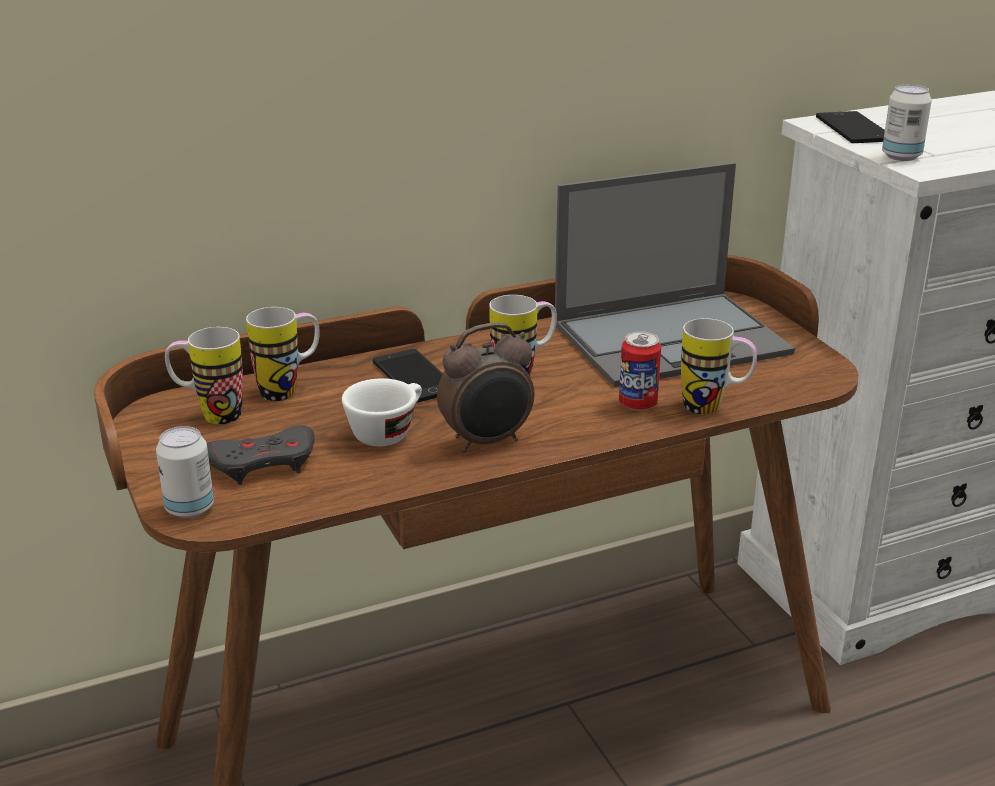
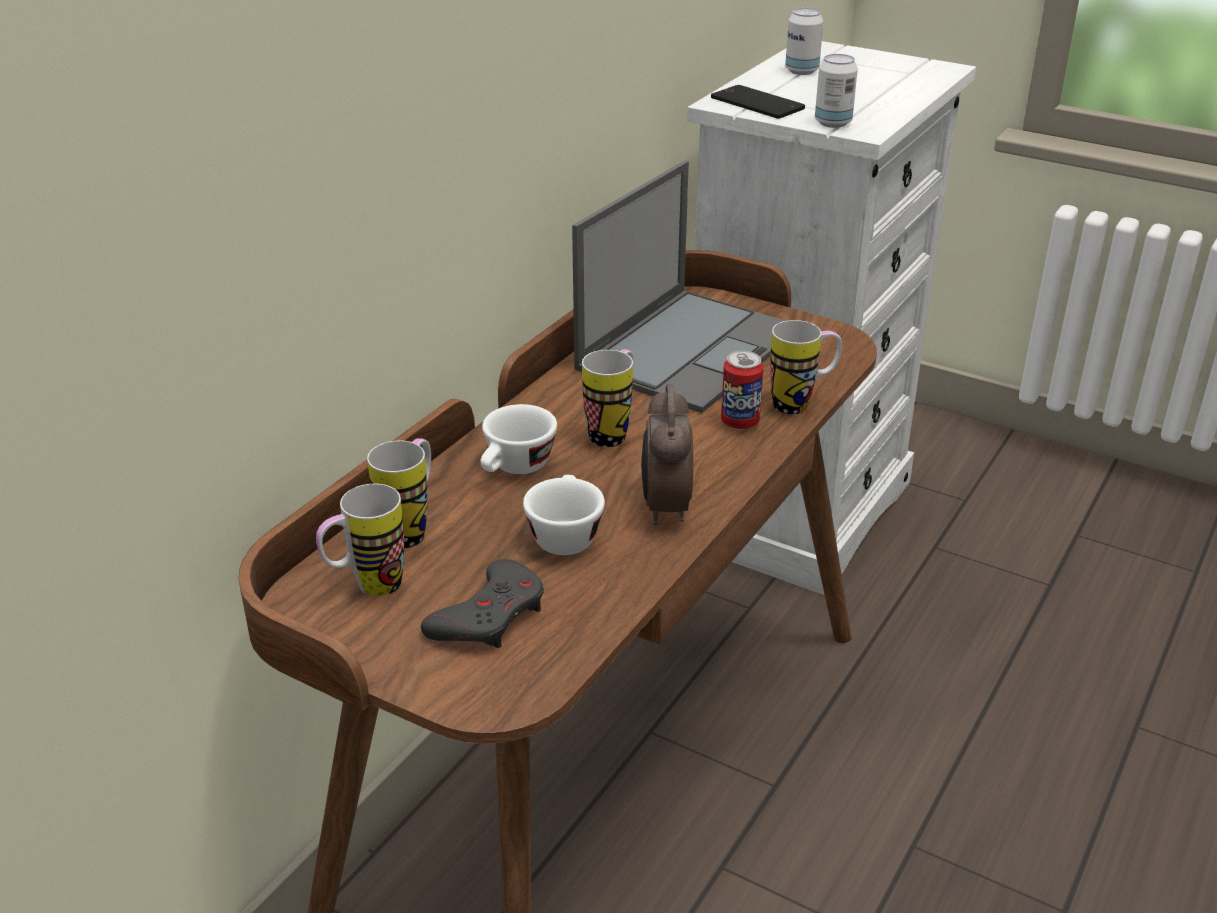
camera: 35 degrees left, 5 degrees up
can [156,426,214,518] -> can moved to [785,8,823,75]
phone [373,349,443,403] -> white cup [481,404,557,474]
alarm clock [437,322,534,453] -> alarm clock turned 150 degrees clockwise [641,384,693,525]

